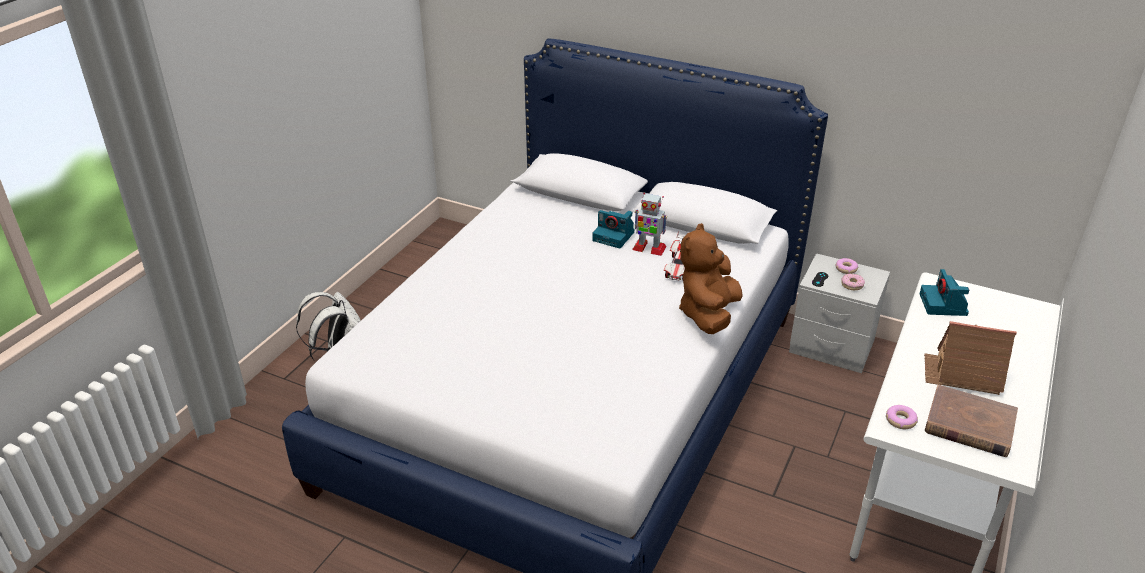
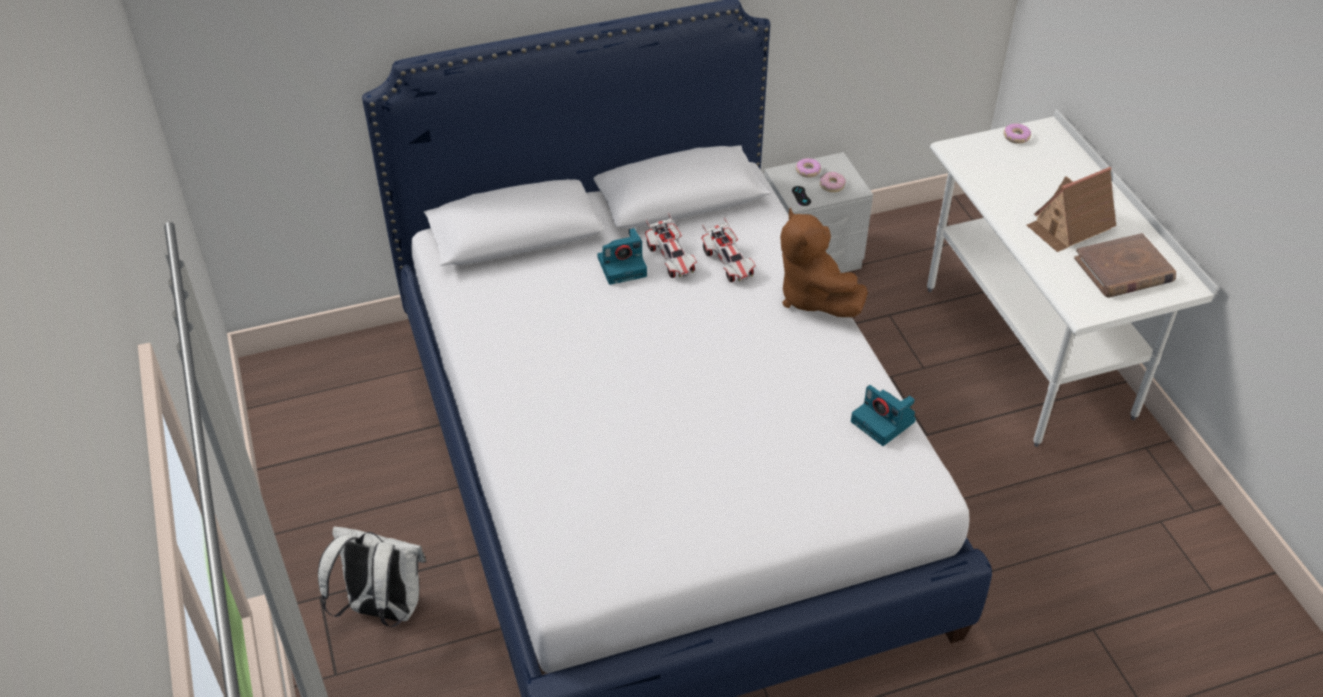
camera: 45 degrees left, 10 degrees up
toy robot [632,193,667,256] -> toy car [645,213,697,278]
donut [886,405,918,429] -> donut moved to [1004,123,1031,144]
camera [920,269,969,316] -> camera moved to [851,385,916,446]

